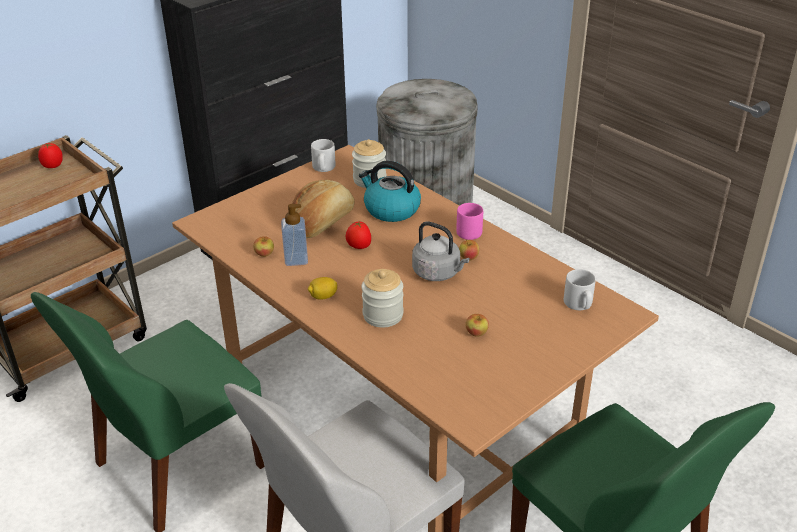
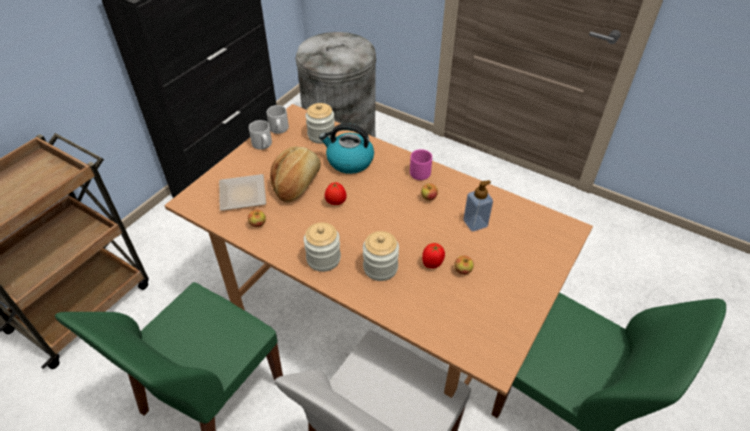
camera: 15 degrees left, 10 degrees up
tomato [38,143,63,168] -> tomato moved to [422,243,445,268]
soap dispenser [281,204,308,266] -> soap dispenser moved to [463,180,493,232]
lemon [308,277,337,300] -> jar [304,222,341,272]
grey kettle [412,222,469,281] -> none
grey mug [564,269,596,310] -> grey mug moved to [249,120,272,150]
none -> plate [219,174,266,211]

